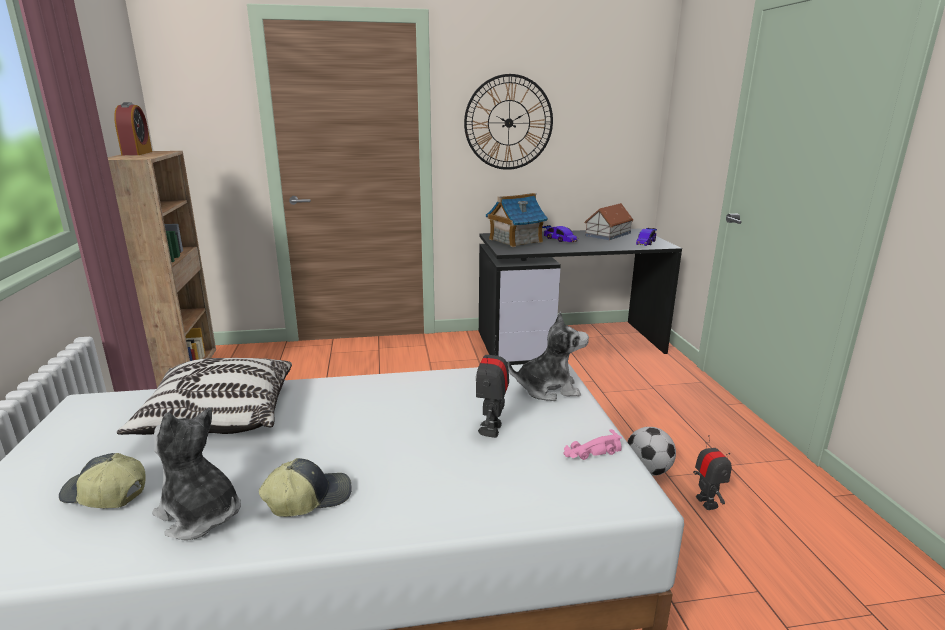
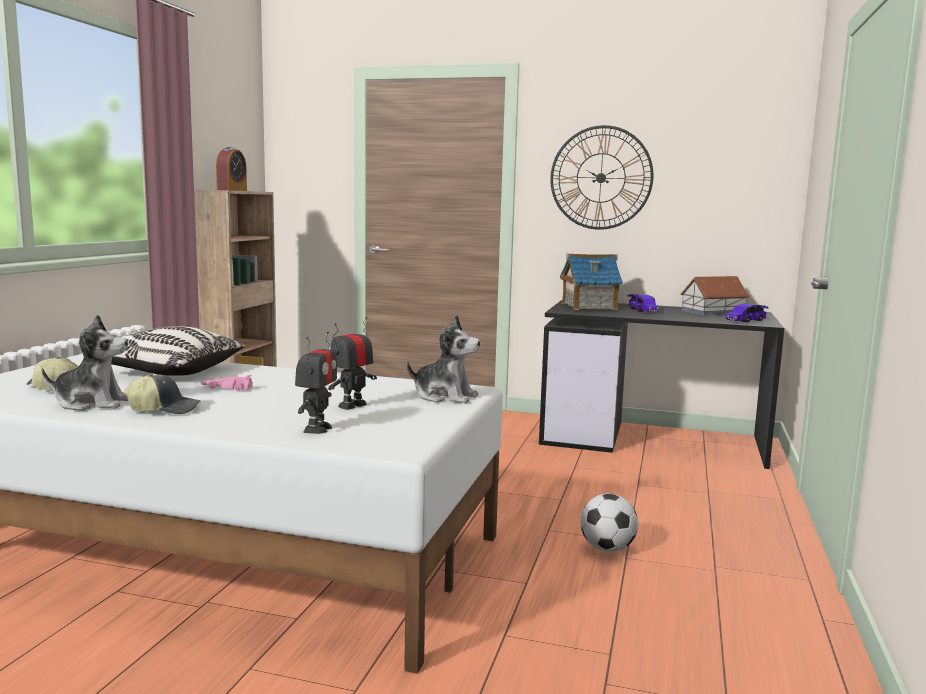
camera: 25 degrees right, 10 degrees down
plush toy [152,408,241,540] -> plush toy turned 120 degrees clockwise [41,315,128,411]
pink toy car [563,429,622,460] -> pink toy car moved to [201,375,253,391]
toy robot [693,435,732,510] -> toy robot moved to [295,332,337,434]

